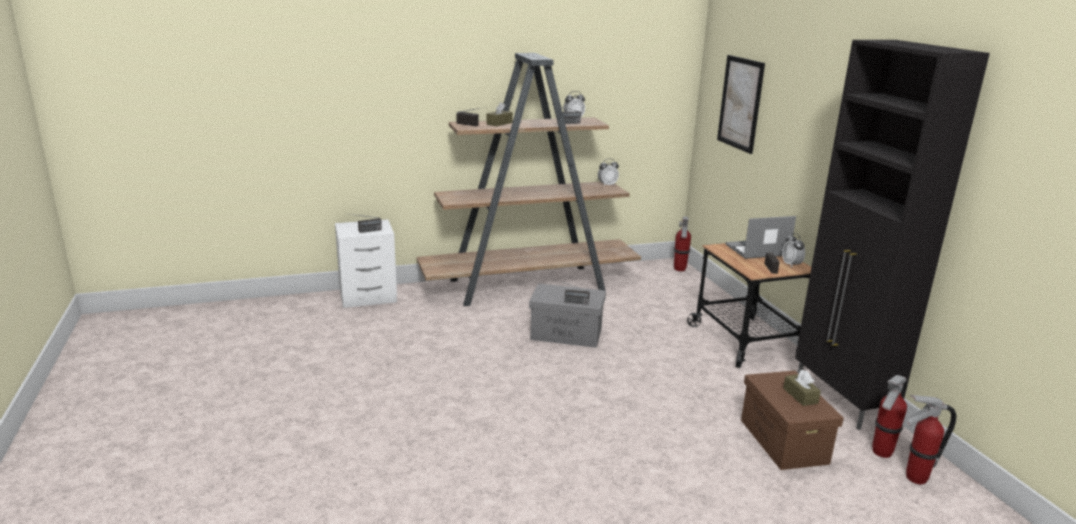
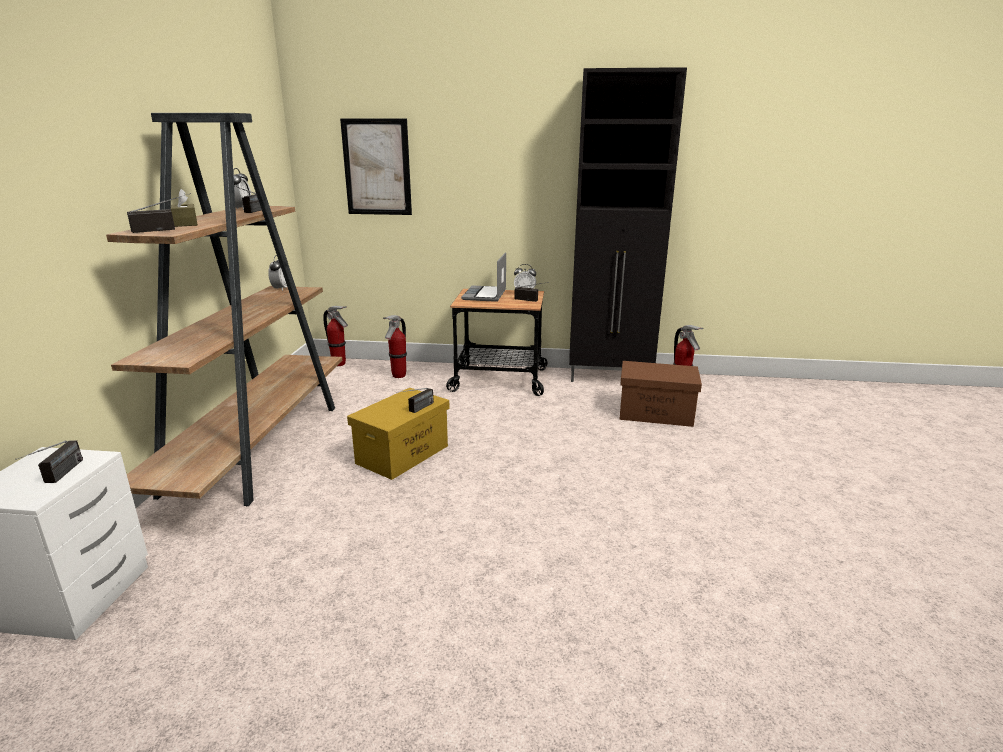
camera: 65 degrees left, 0 degrees up
grey storage box [529,283,606,348] -> yellow storage box [347,388,450,480]
brown tissue box [783,370,821,406] -> none
fire extinguisher [905,394,956,484] -> fire extinguisher moved to [383,315,407,378]

